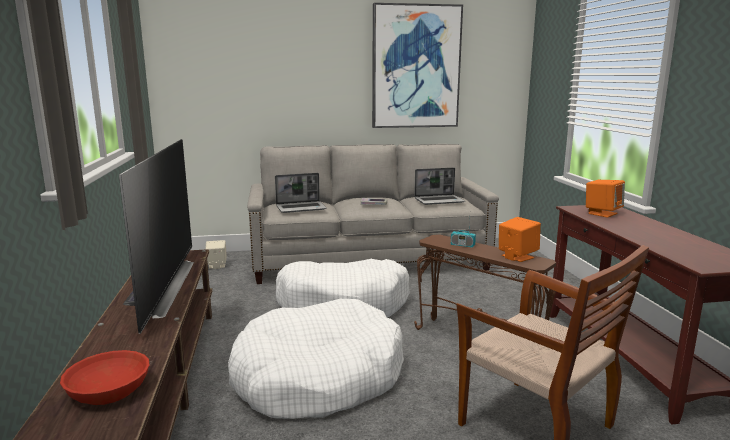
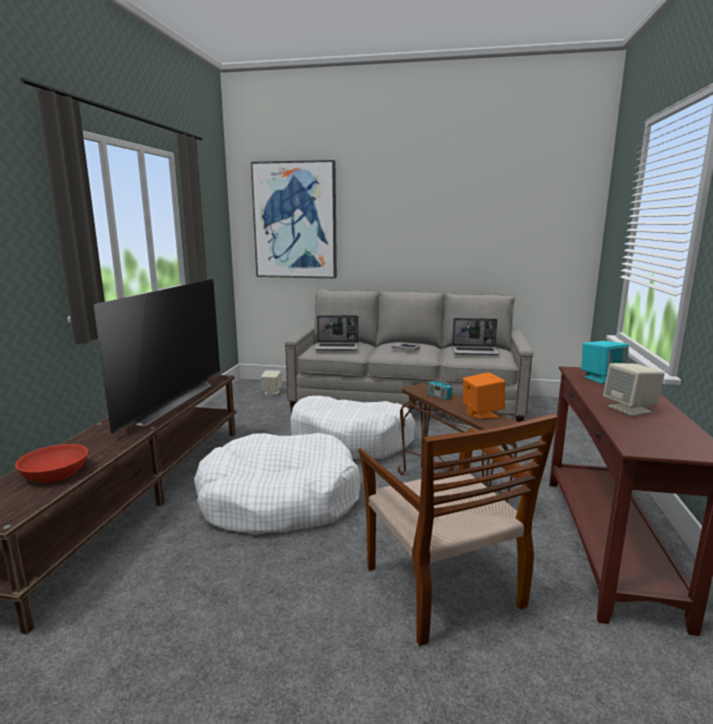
camera: 20 degrees right, 0 degrees up
picture [372,3,463,128] -> picture moved to [251,160,337,278]
orange speaker [586,180,625,218] -> turquoise speaker [581,341,629,383]
none -> beige speaker [603,363,665,416]

